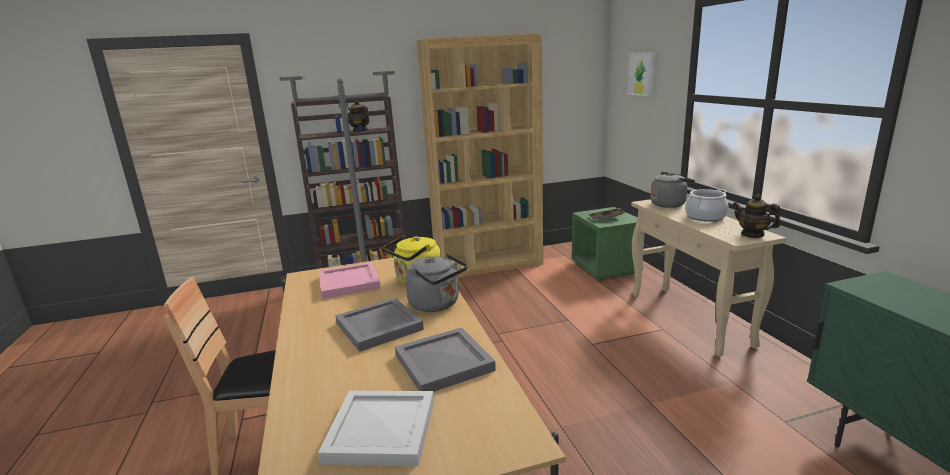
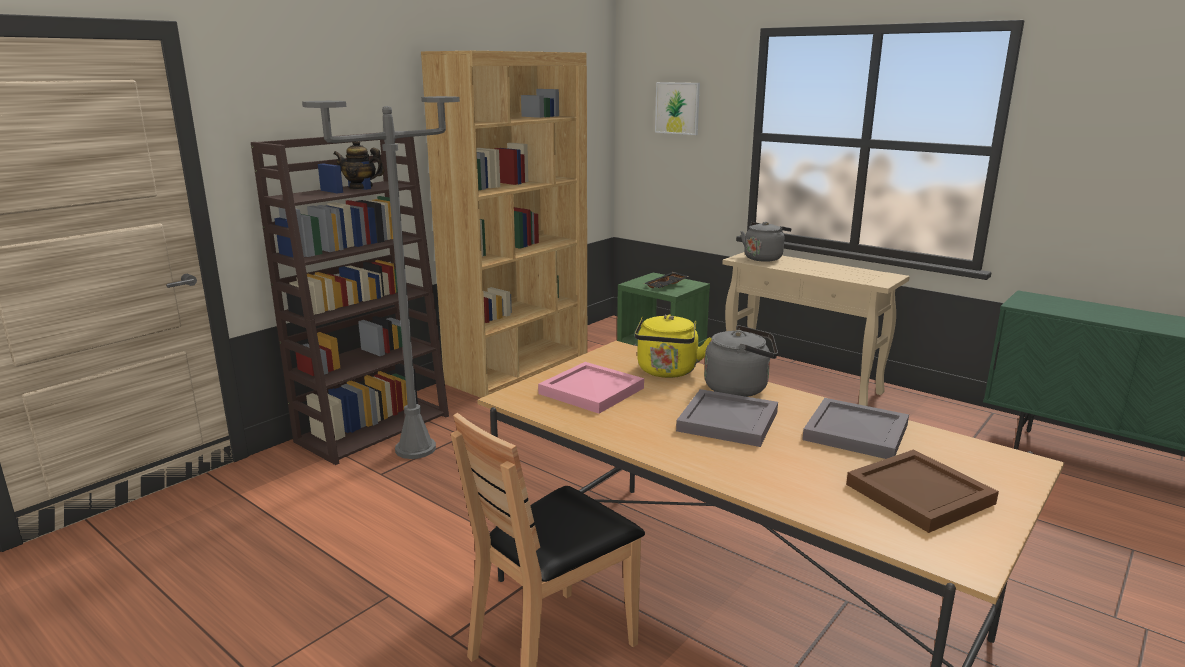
camera: 35 degrees left, 0 degrees up
white tray [318,391,434,466] -> brown tray [846,449,999,533]
cooking pot [685,189,729,222] -> none
teapot [733,194,781,238] -> none

